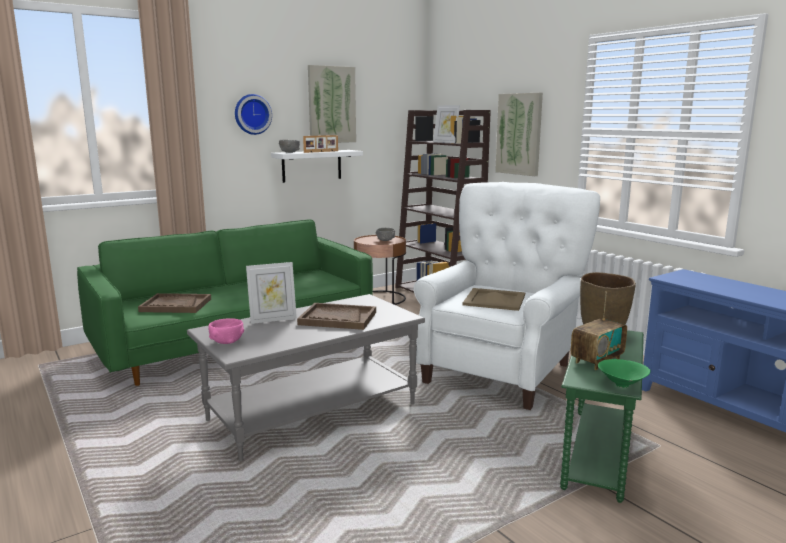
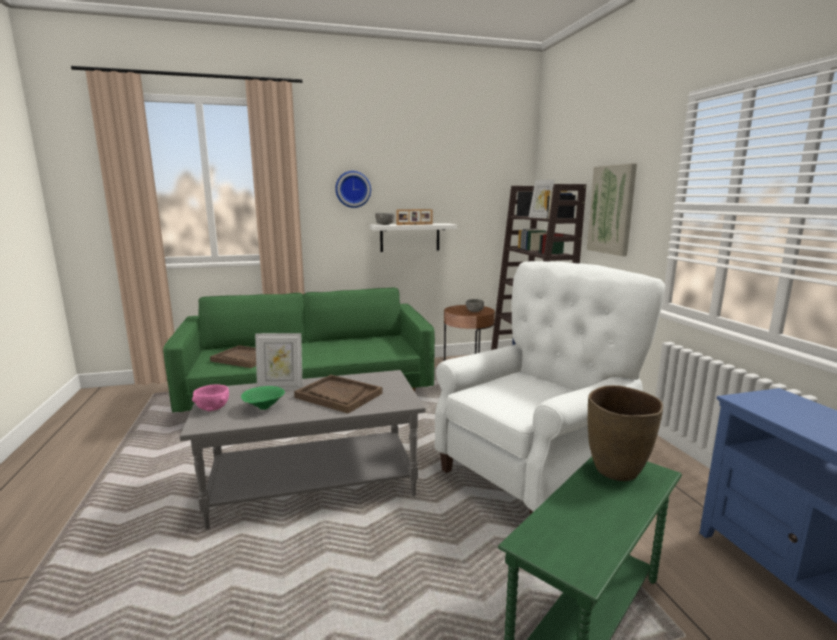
camera: 20 degrees right, 0 degrees up
picture [308,65,356,143] -> none
beige tray [463,288,525,311] -> none
radio [571,291,627,370] -> none
green bowl [598,359,650,388] -> green bowl moved to [241,386,285,410]

